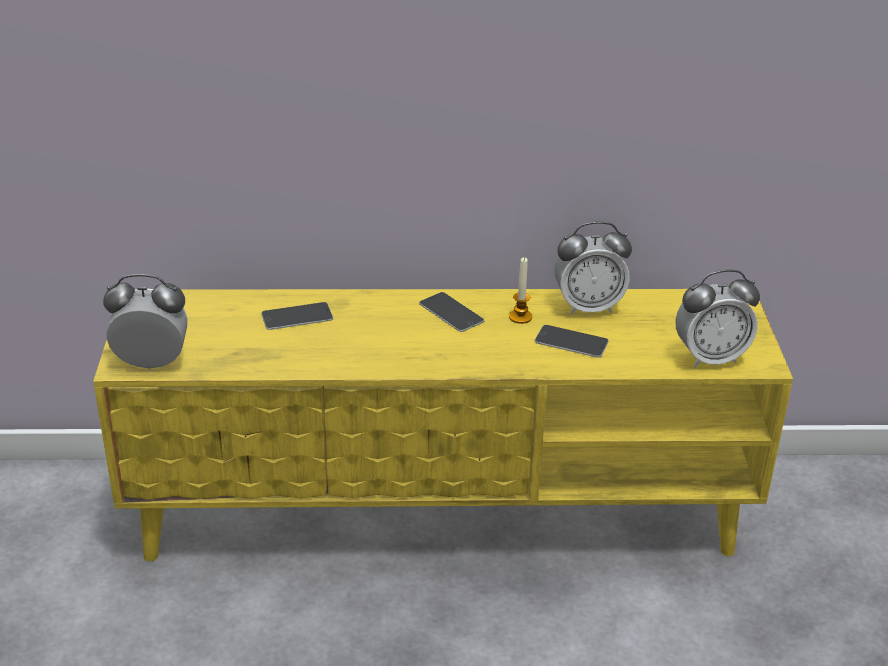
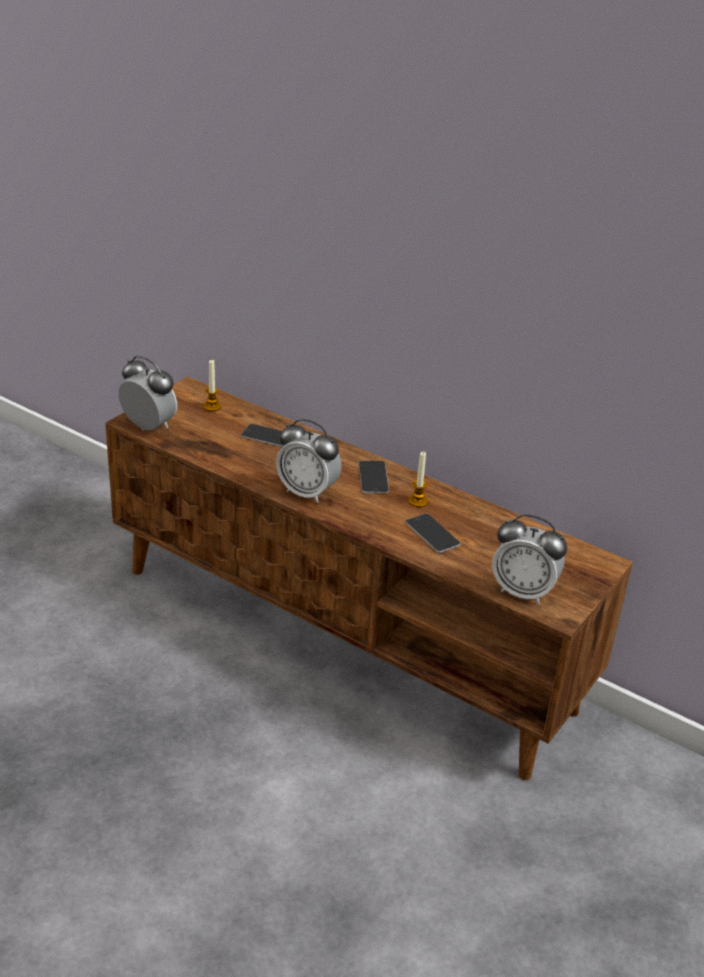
camera: 35 degrees right, 0 degrees up
yellow tv stand [93,289,793,561] -> brown tv stand [105,376,633,780]
alarm clock [555,221,632,315] -> alarm clock moved to [276,419,341,503]
none -> candle [203,360,221,411]

